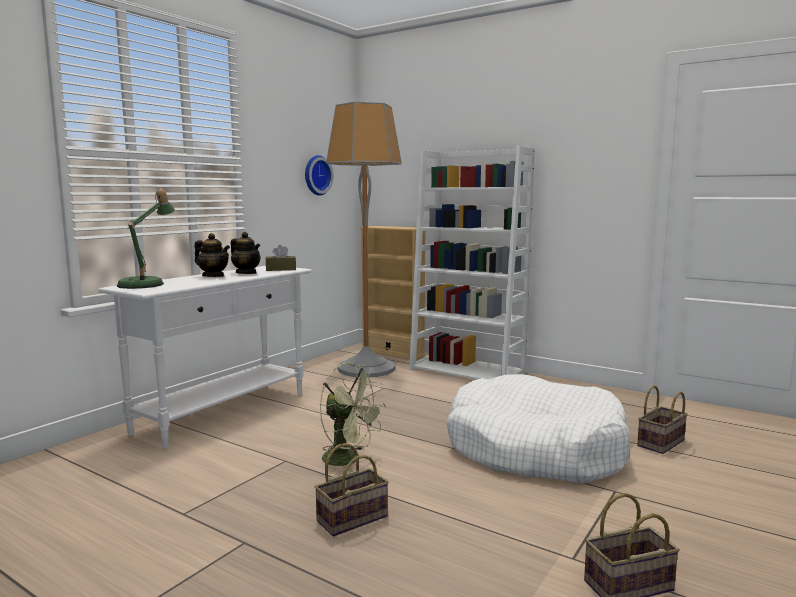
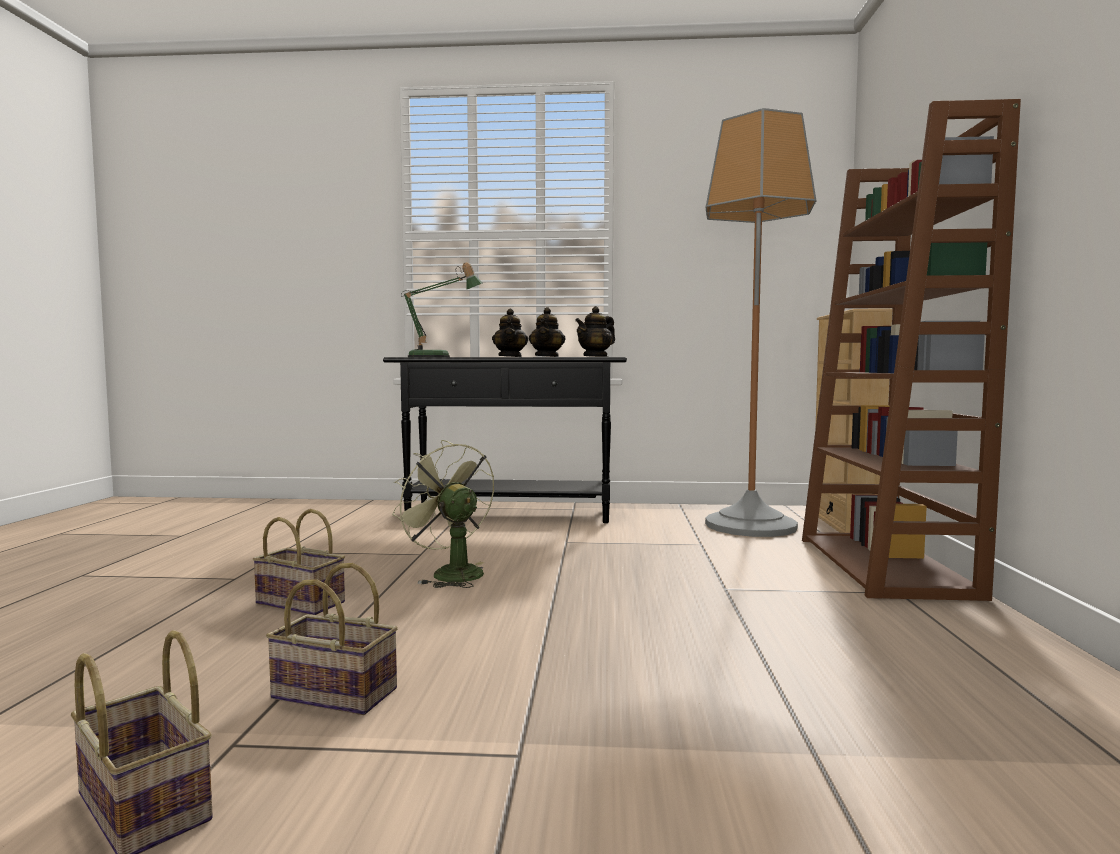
camera: 60 degrees right, 5 degrees down
white console table [98,266,312,449] -> black console table [383,357,627,523]
brown tissue box [266,245,296,271] -> teapot [575,306,615,357]
wall clock [305,155,333,196] -> none
green fan [320,363,386,474] -> green fan turned 135 degrees clockwise [392,440,494,588]
white bookcase [409,146,535,380] -> brown bookcase [802,99,1021,601]
white dog bed [447,374,630,484] -> none
basket [637,385,688,454] -> basket moved to [266,563,398,715]

